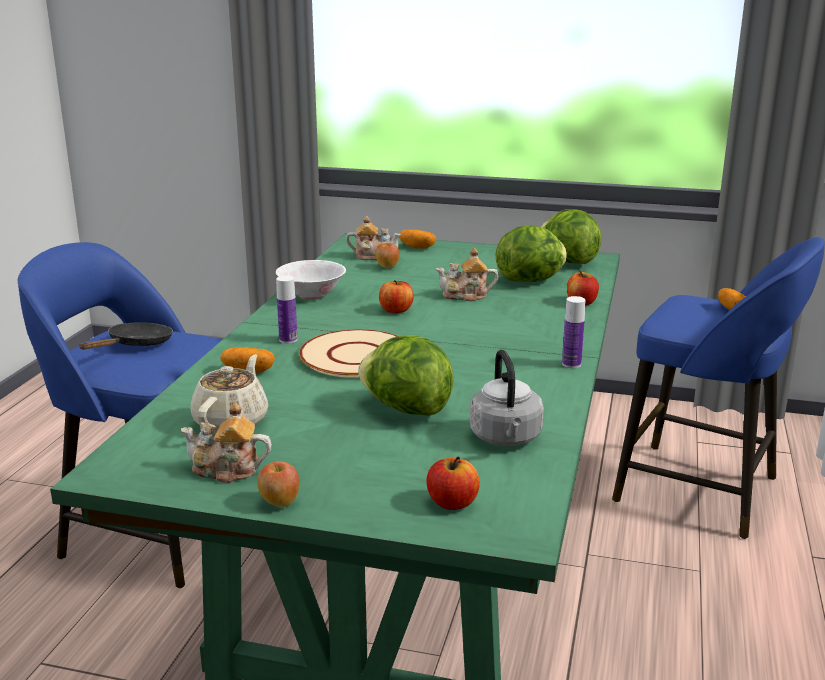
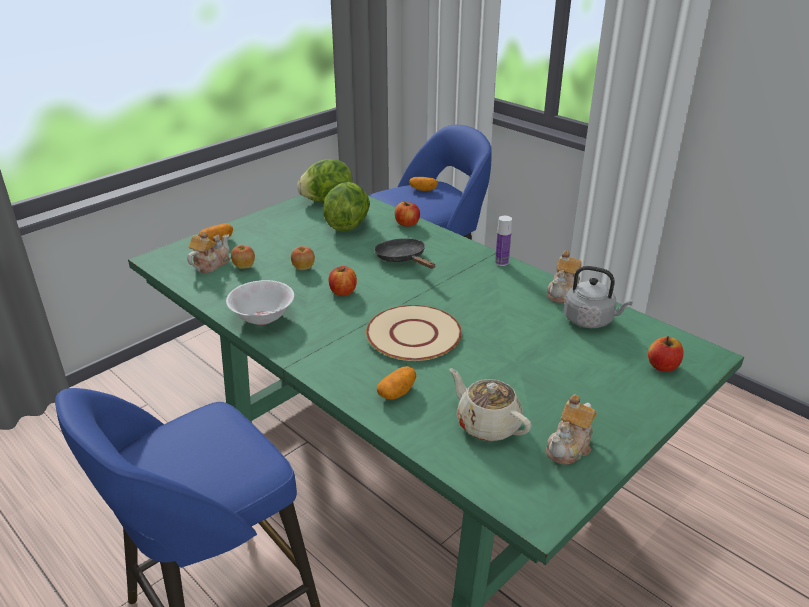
camera: 60 degrees left, 10 degrees up
black frying pan [79,322,173,349] -> black frying pan moved to [374,238,435,269]
apple [257,461,300,508] -> apple moved to [291,246,315,270]
bottle [276,275,298,344] -> none
lettuce [358,335,454,416] -> none
teapot [436,248,498,301] -> teapot moved to [547,250,582,303]

